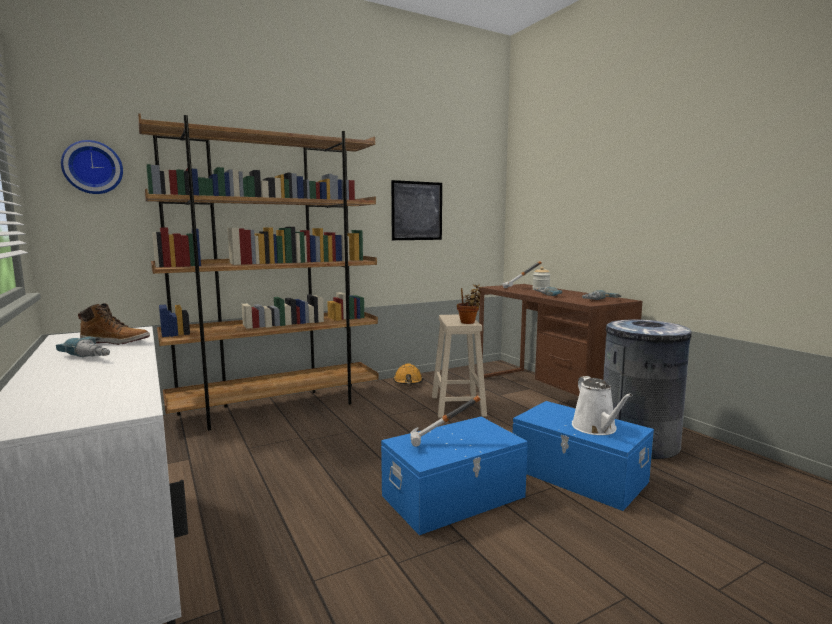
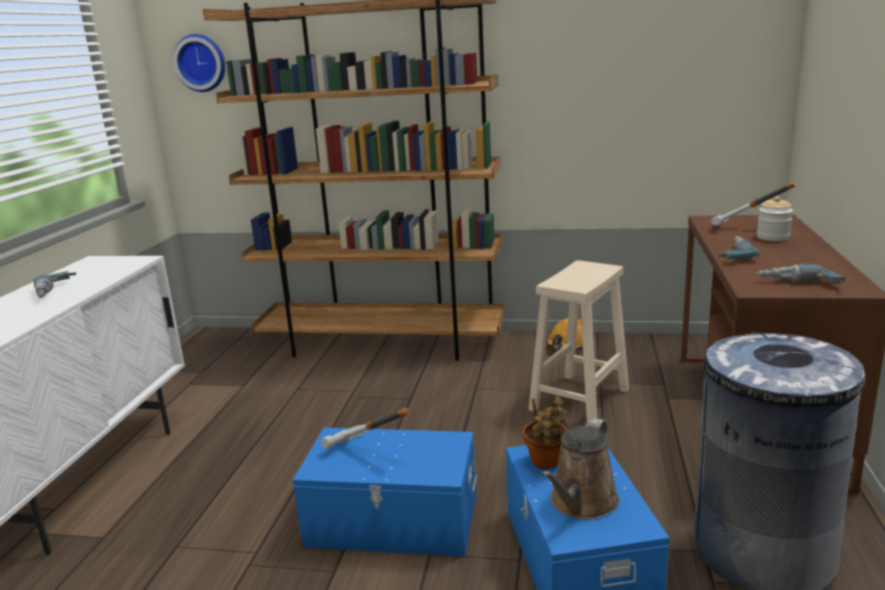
camera: 40 degrees right, 10 degrees up
boot [78,303,150,345] -> none
picture [391,180,442,240] -> none
potted plant [457,285,482,324] -> potted plant moved to [523,396,569,469]
white watering can [572,376,633,435] -> brown watering can [541,418,619,520]

